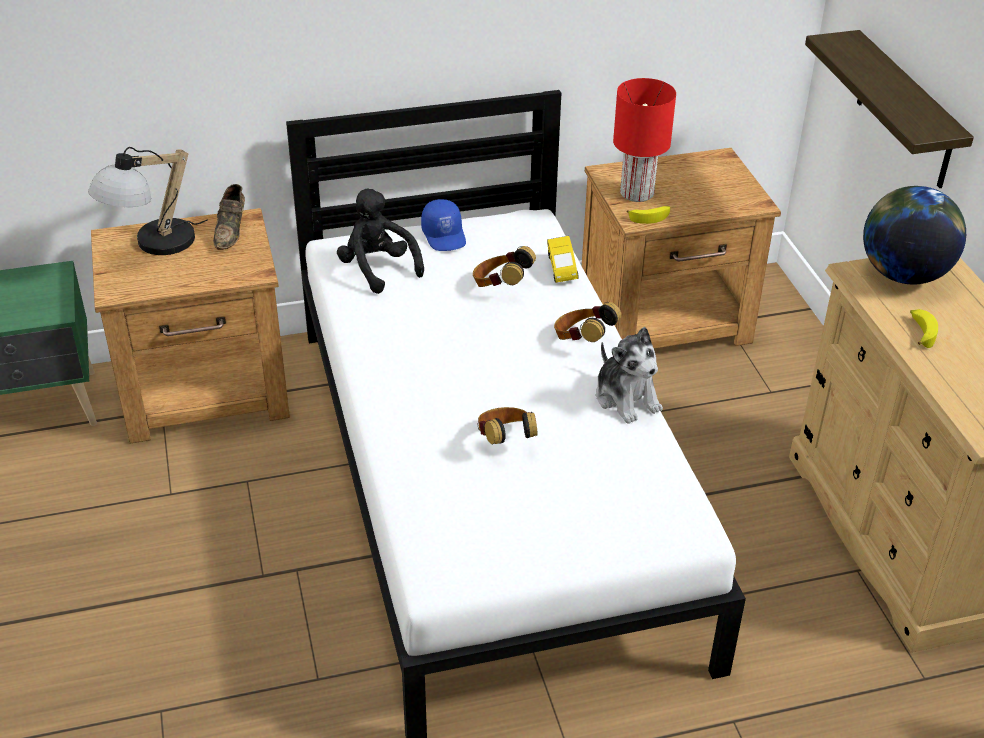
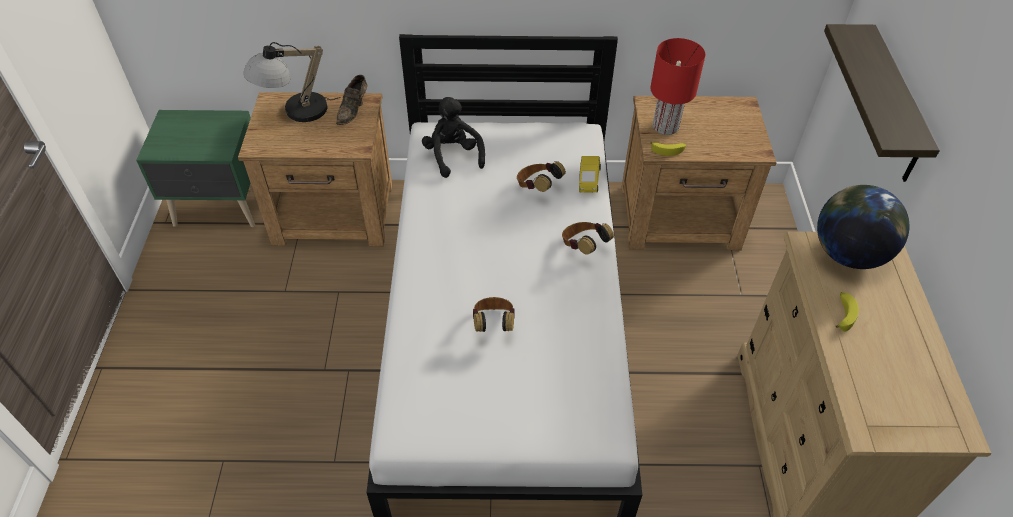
camera: 15 degrees right, 10 degrees up
blue cap [421,199,466,251] -> none
plush toy [596,327,663,424] -> none

